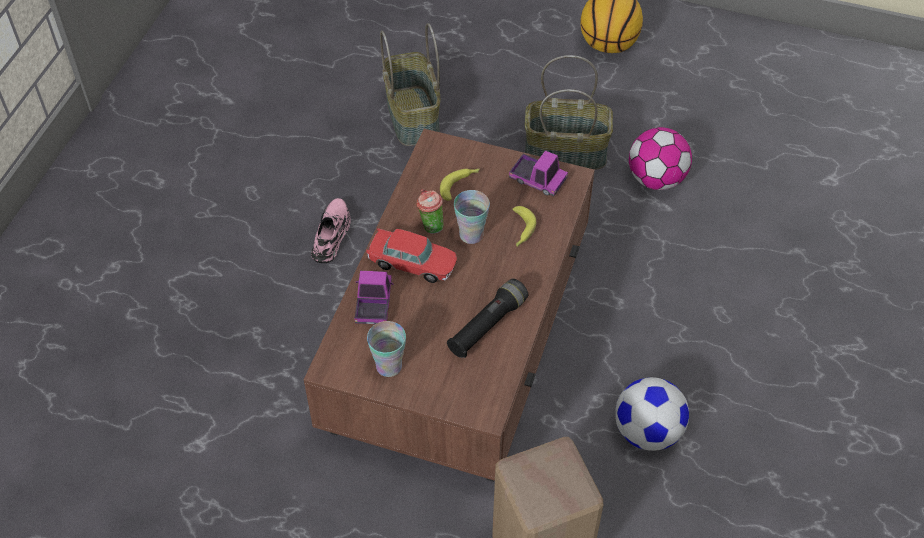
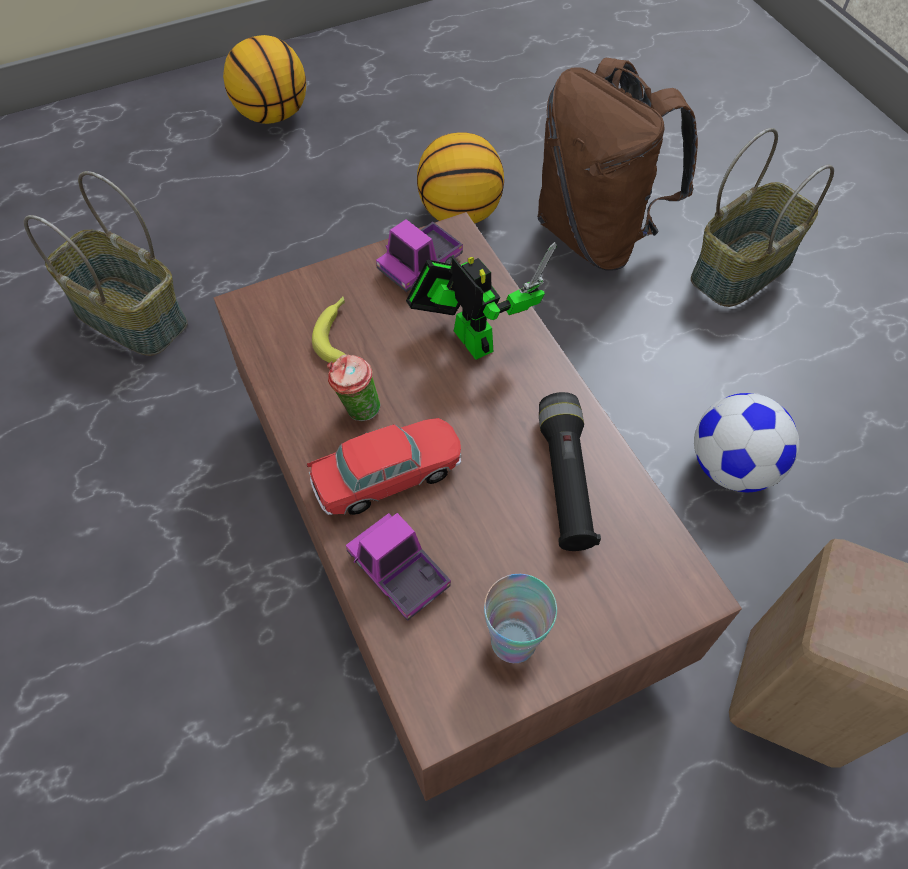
camera: 45 degrees left, 5 degrees up
pink shoe [311,198,350,263] -> none
cup [454,190,490,244] -> none
toy truck [509,150,568,196] -> toy truck turned 150 degrees clockwise [376,219,463,292]
banana [512,206,536,247] -> toy robot [406,242,557,360]
basket [525,55,613,170] -> basket moved to [691,128,834,307]
football [629,127,692,190] -> basketball [417,133,504,224]
none -> brown backpack [537,58,698,271]

